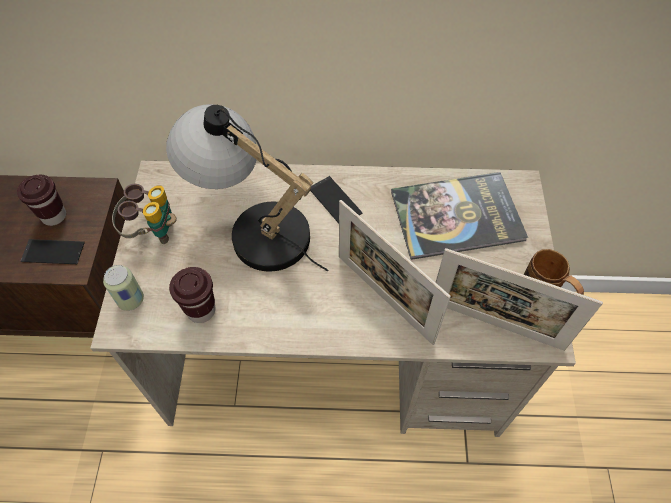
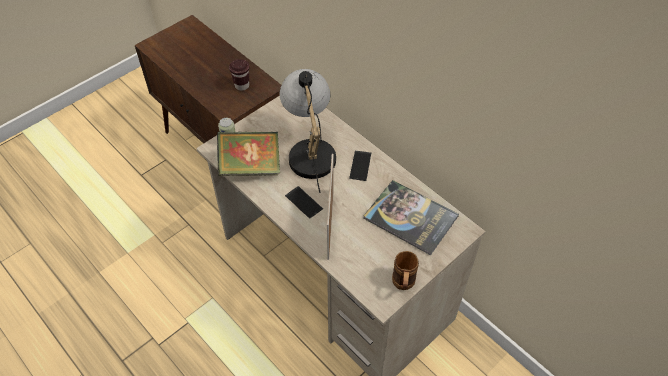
camera: 45 degrees right, 5 degrees down
phone [21,239,85,264] -> phone moved to [285,186,323,219]
binoculars [112,184,177,244] -> none
brown cup [169,267,215,323] -> book [217,132,280,176]
picture frame [436,248,603,351] -> none

